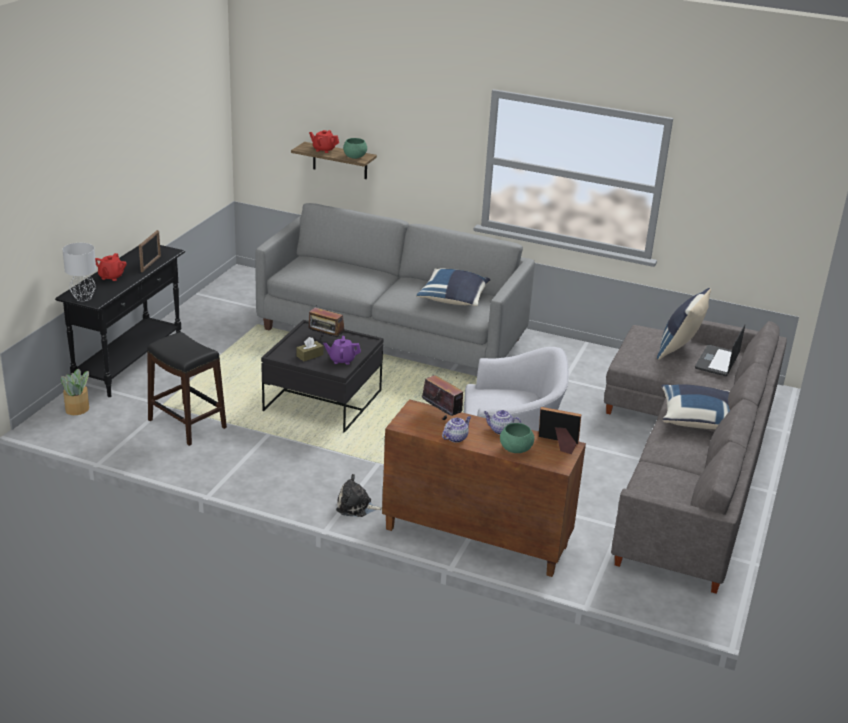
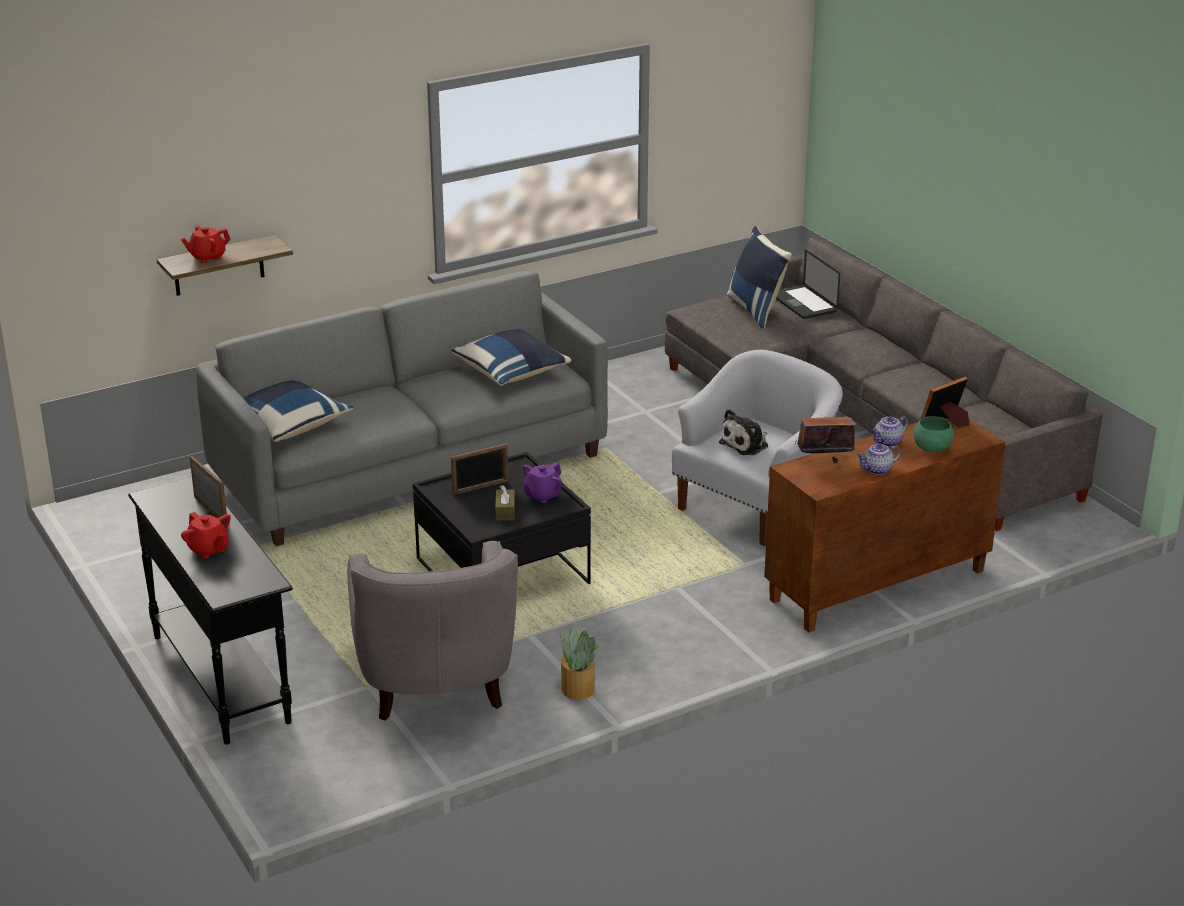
camera: 50 degrees left, 0 degrees up
potted plant [61,368,89,415] -> potted plant moved to [560,626,599,700]
grey table lamp [62,243,96,301] -> none
black stool [147,332,227,446] -> grey armchair [347,541,518,721]
radio [309,307,345,338] -> picture frame [451,443,508,495]
plush toy [336,474,382,517] -> plush toy moved to [719,409,768,455]
green bowl [343,138,367,159] -> none
teapot [442,416,471,443] -> teapot turned 105 degrees counterclockwise [857,443,901,475]
blue pillow [661,384,730,430] -> blue pillow moved to [243,380,353,442]

